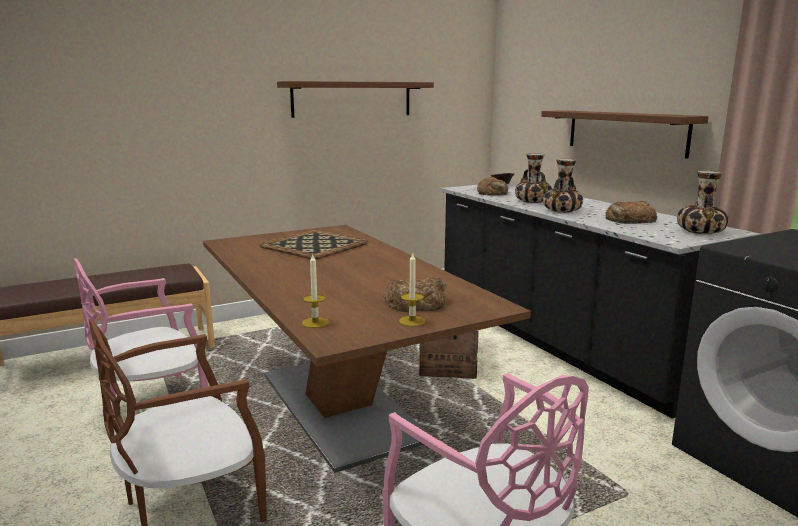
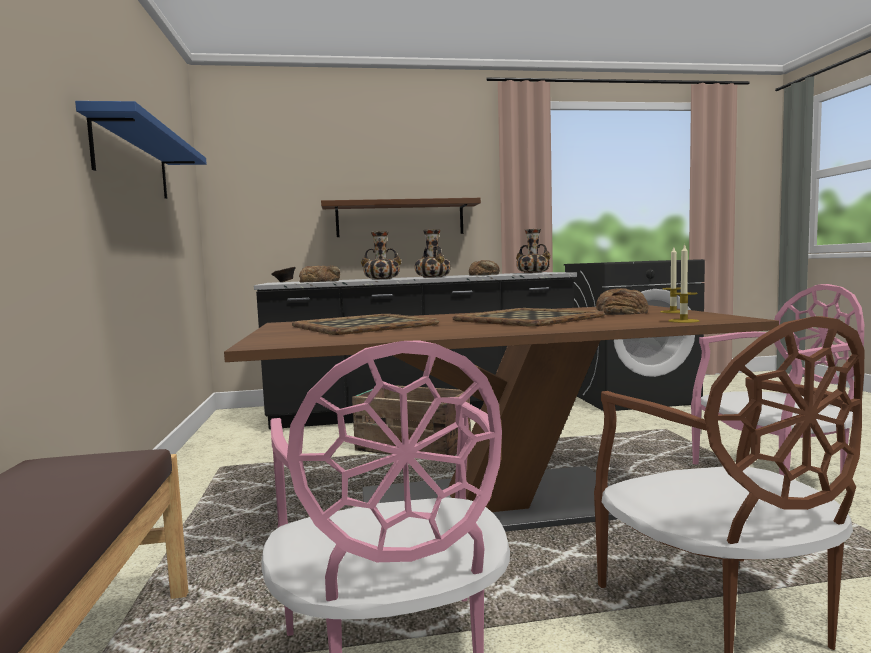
camera: 70 degrees left, 10 degrees down
brown shelf [277,81,434,118] -> blue shelf [75,101,207,199]
none -> tray [453,308,605,327]

